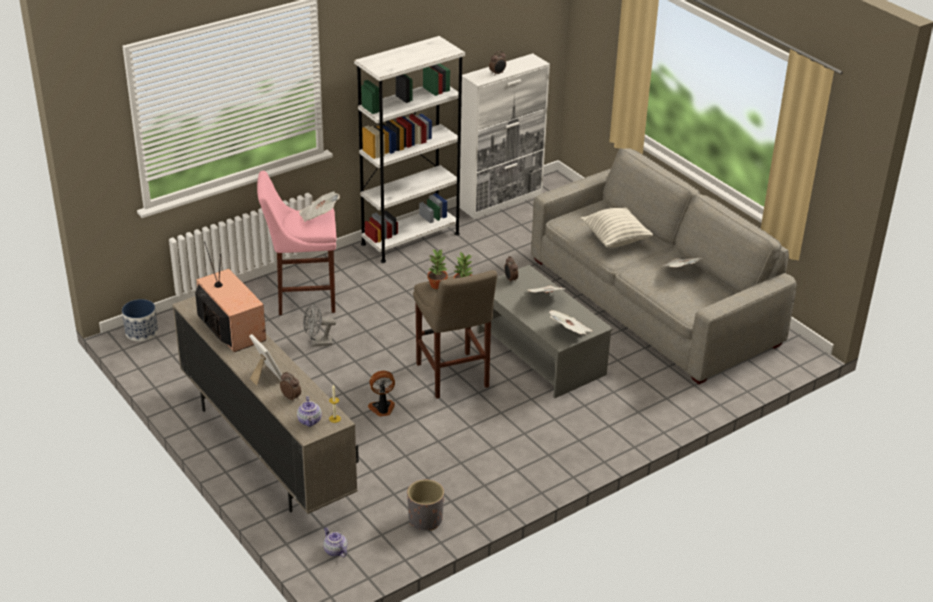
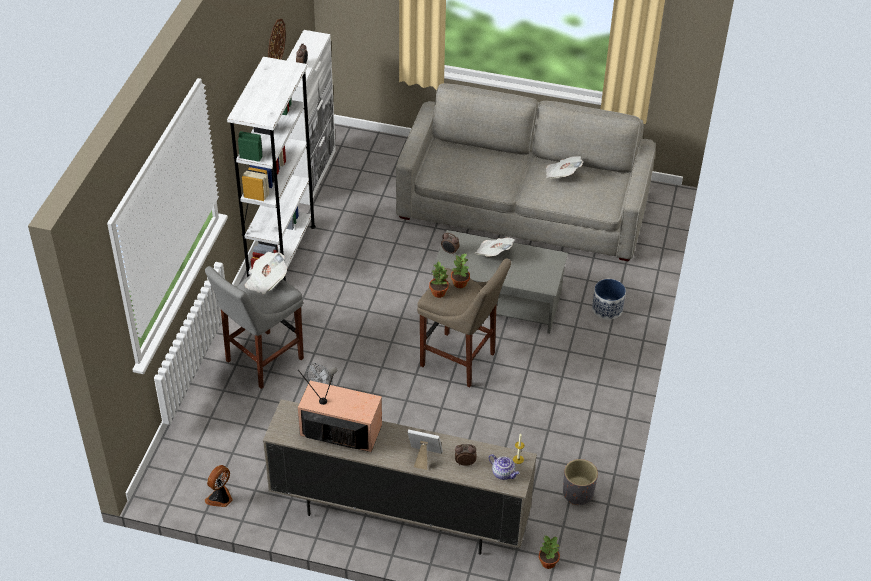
camera: 40 degrees left, 10 degrees up
planter [122,299,158,341] -> planter moved to [592,279,626,320]
pink stool [257,171,337,315] -> grey stool [205,266,304,389]
teapot [323,527,347,557] -> potted plant [539,535,560,569]
fan [368,371,395,416] -> fan moved to [205,465,233,507]
newspaper [549,310,592,335] -> none
pillow [581,207,653,248] -> none
none -> wall clock [268,19,286,60]

